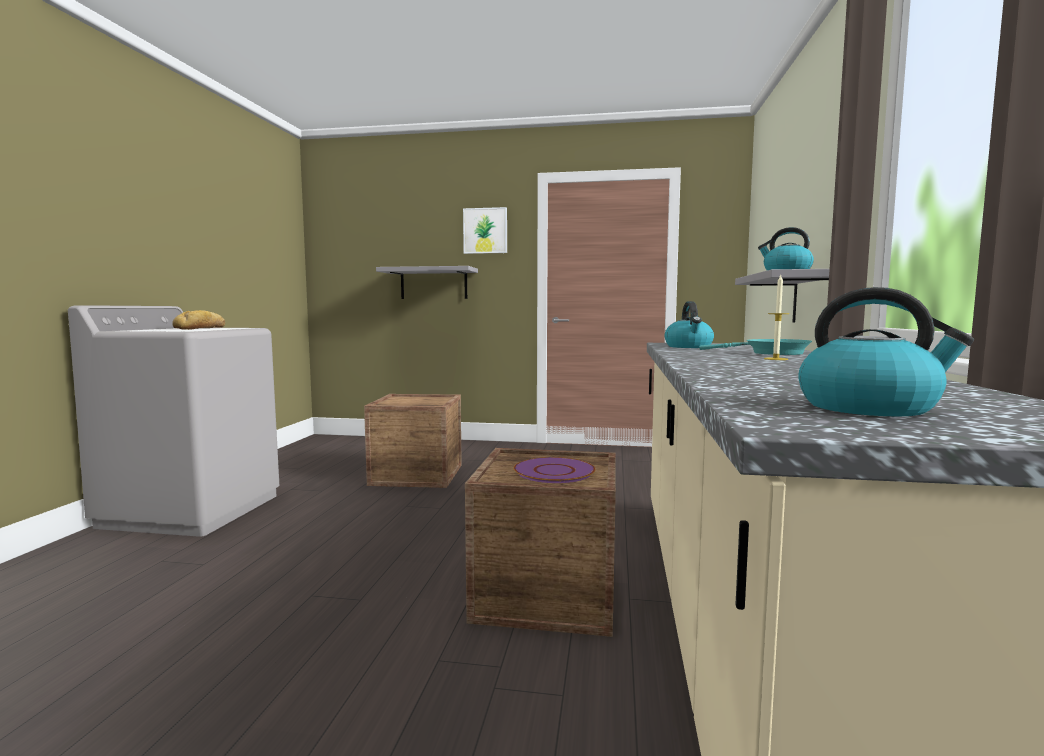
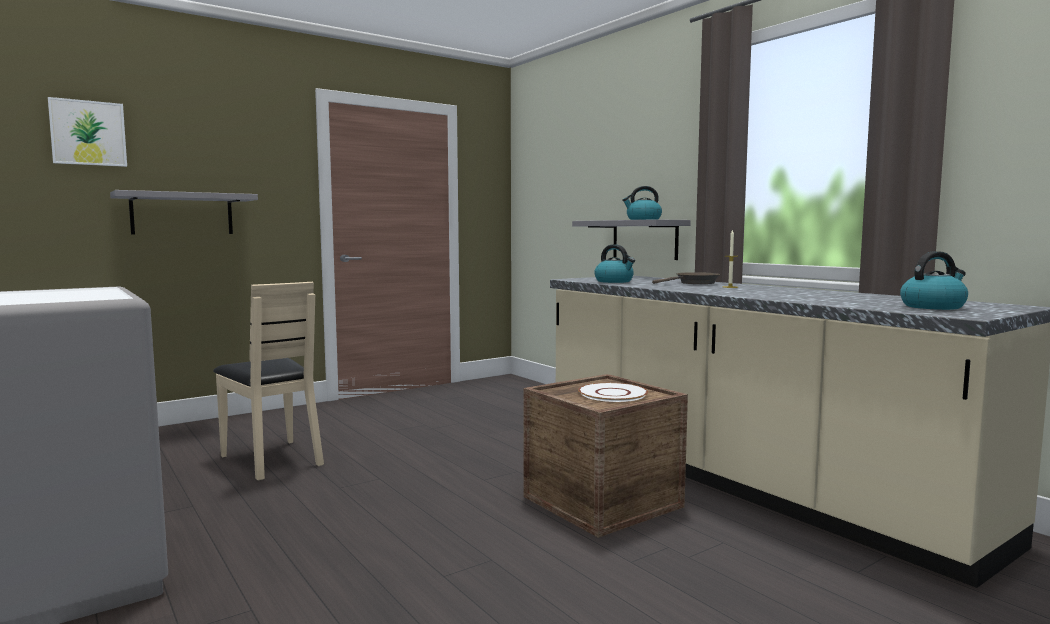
camera: 45 degrees left, 0 degrees up
bread [172,310,225,330] -> none
crate [364,394,462,488] -> beige chair [213,282,324,480]
picture [463,207,507,254] -> picture moved to [48,97,127,167]
purple plate [514,457,596,483] -> white plate [578,383,648,402]
turquoise frying pan [699,339,812,355] -> brown frying pan [652,272,721,284]

